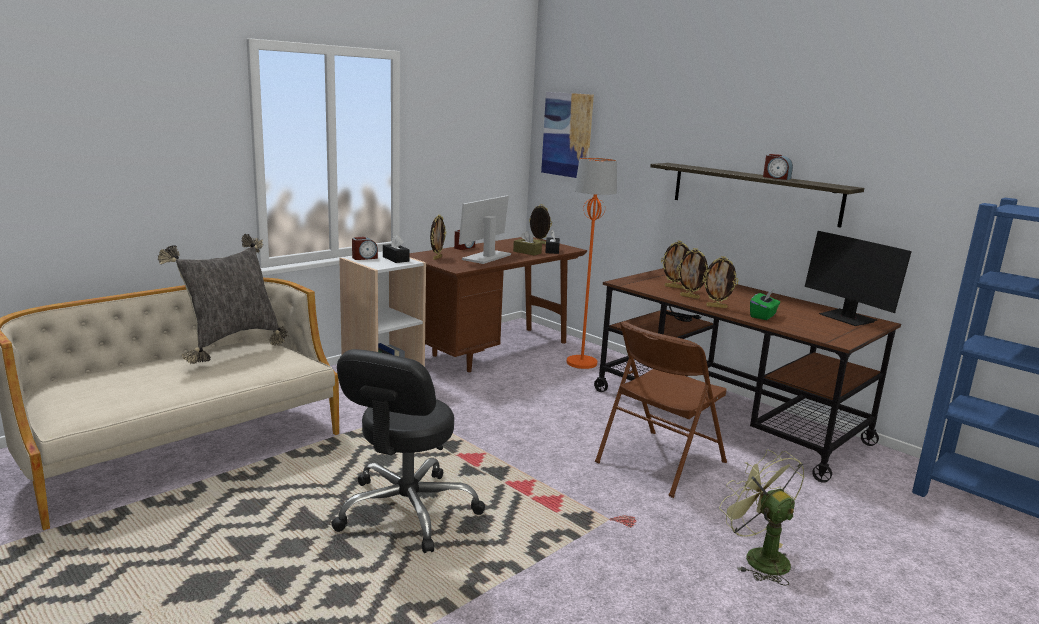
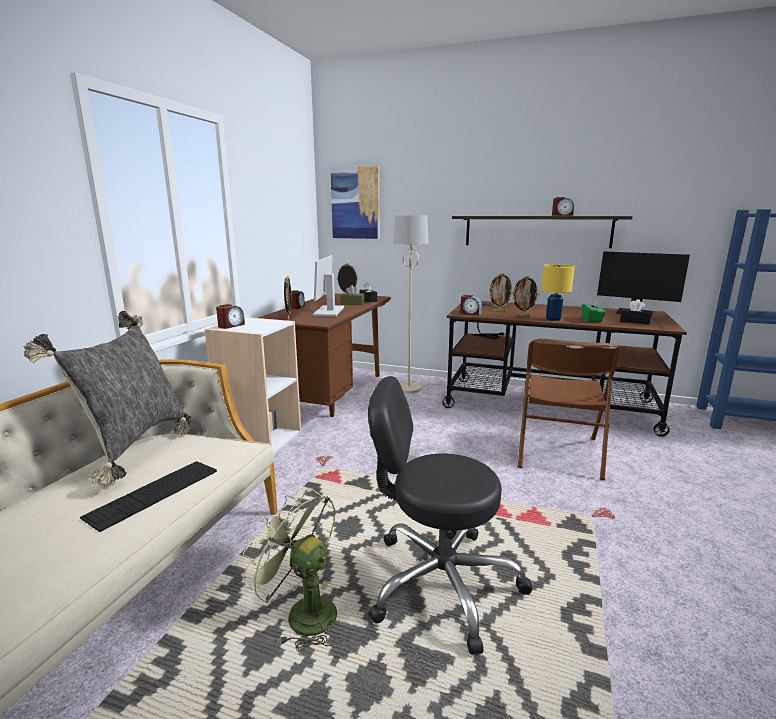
camera: 25 degrees left, 0 degrees up
black office chair [331,349,485,553] -> black office chair turned 105 degrees clockwise [368,376,533,655]
black tissue box [383,235,410,263] -> black tissue box moved to [620,299,651,324]
orange floor lamp [567,157,617,369] -> beige floor lamp [393,215,429,393]
picture frame [703,256,738,308] -> yellow table lamp [541,264,575,321]
green fan [719,450,804,585] -> green fan moved to [242,488,337,652]
none -> keyboard [80,461,217,532]
none -> alarm clock [460,295,482,315]

